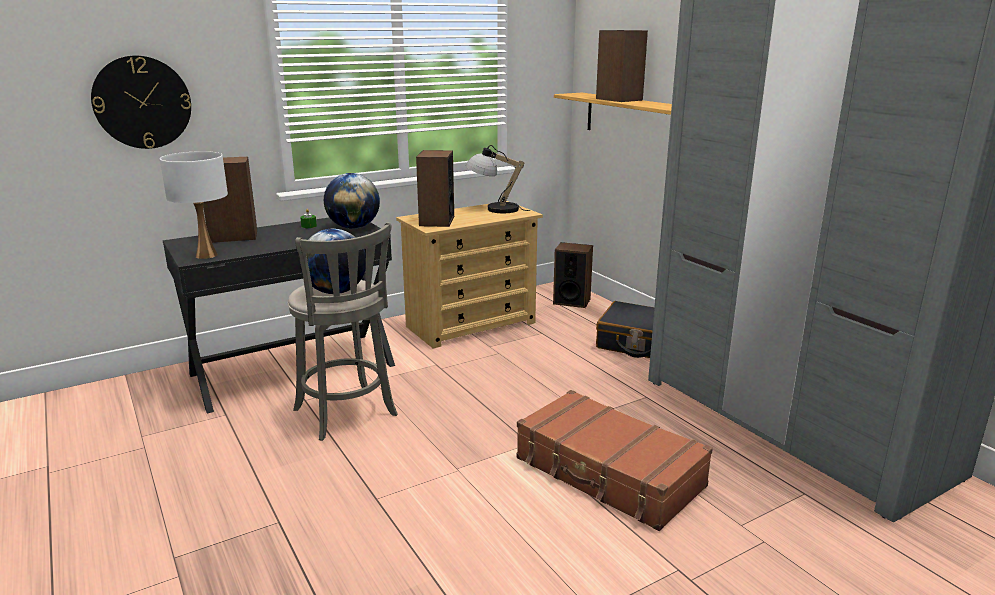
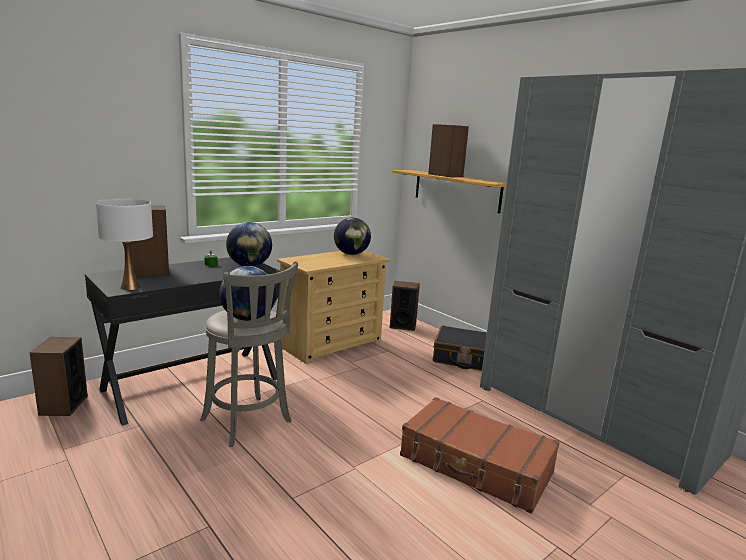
camera: 10 degrees left, 5 degrees down
wall clock [91,55,191,149] -> none
speaker [416,150,454,227] -> speaker moved to [30,337,88,416]
table lamp [466,145,530,213] -> globe [334,218,371,255]

